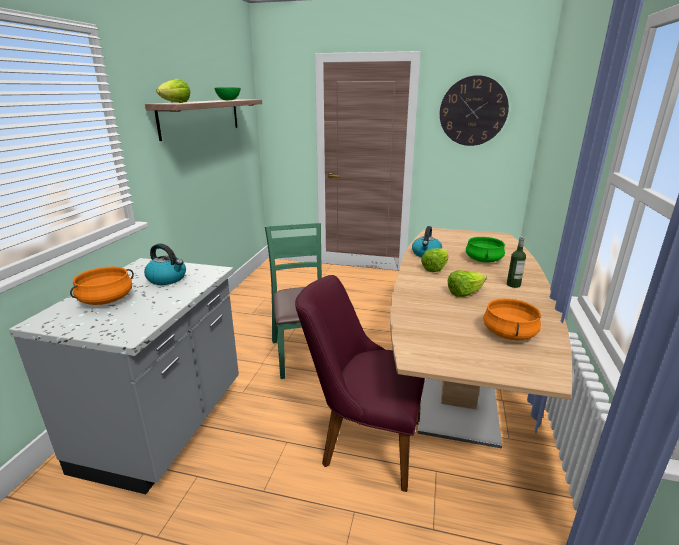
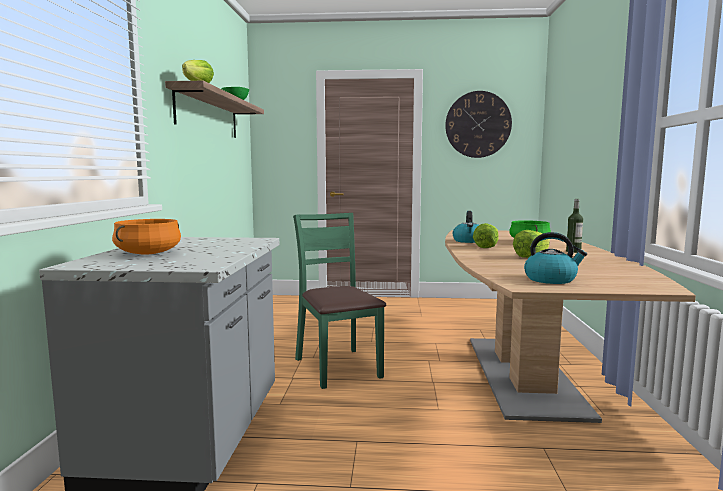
camera: 10 degrees left, 15 degrees down
kettle [144,243,186,285] -> kettle moved to [524,232,587,284]
purple chair [295,275,425,492] -> none
orange cooking pot [483,298,541,340] -> none

